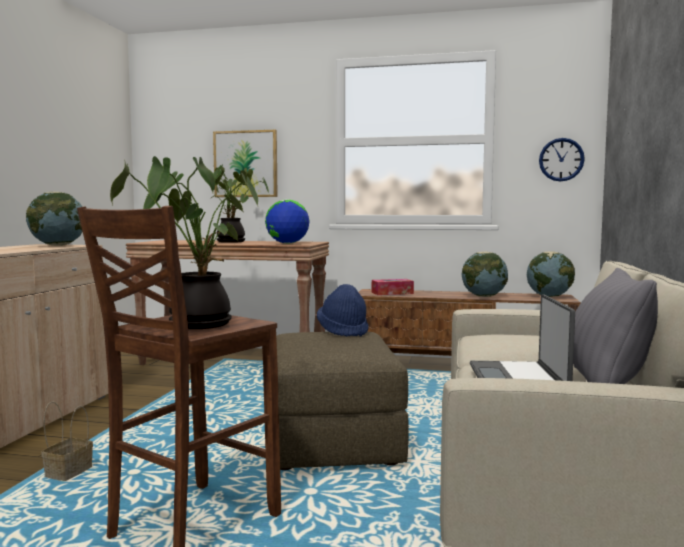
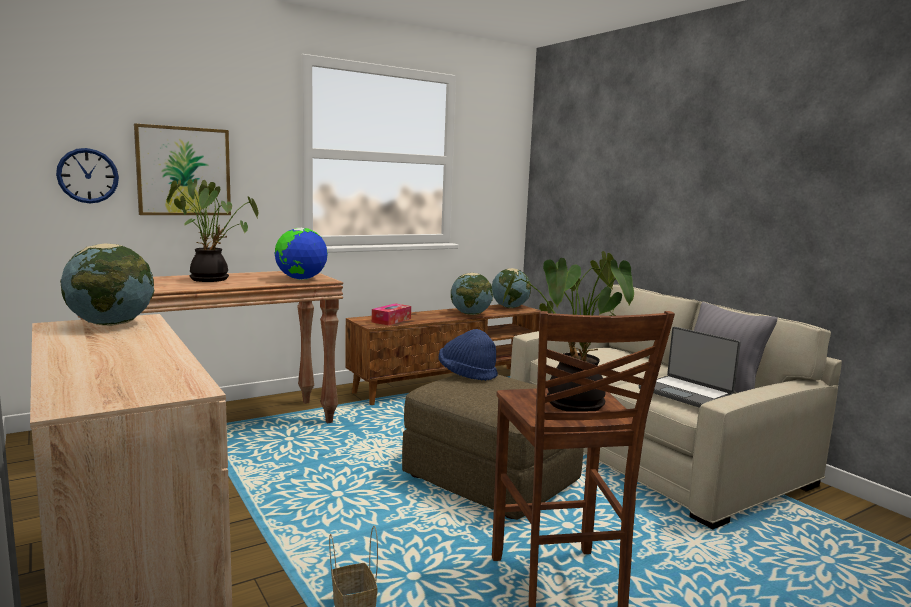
camera: 45 degrees left, 5 degrees up
wall clock [539,138,585,182] -> wall clock moved to [56,148,119,203]

